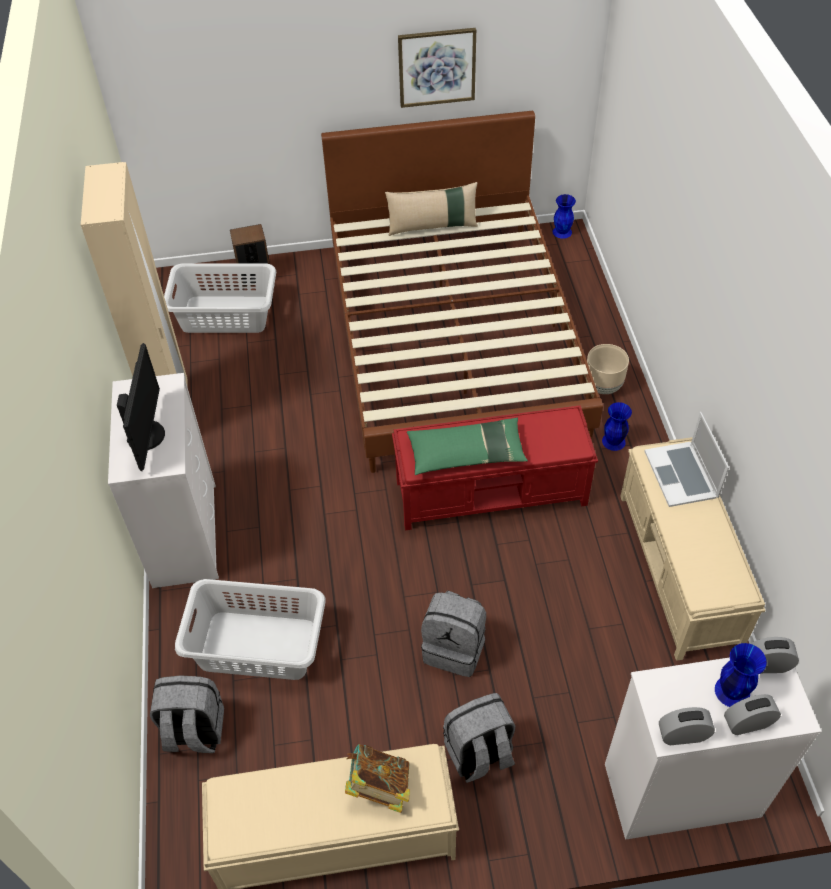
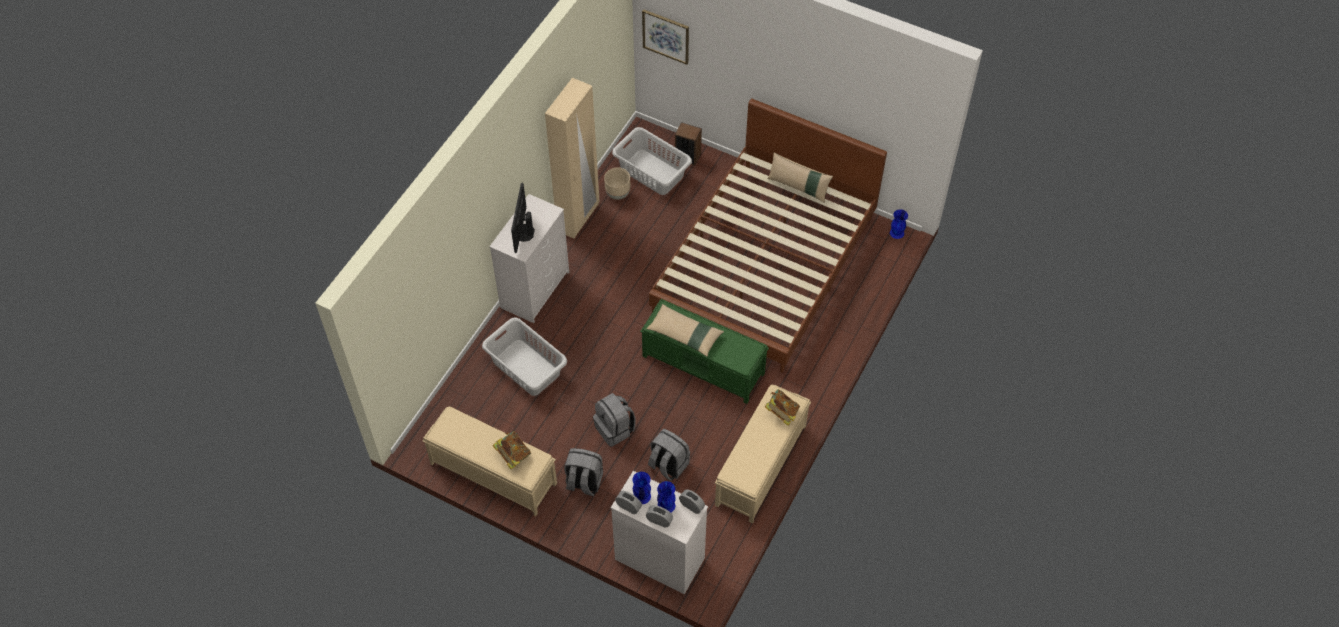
camera: 35 degrees right, 5 degrees up
monitor [117,343,165,471] -> monitor turned 150 degrees clockwise [511,183,535,253]
grey backpack [150,675,224,753] -> grey backpack moved to [648,429,690,481]
red bench [392,405,598,530] -> green bench [640,299,769,404]
picture [398,28,476,108] -> picture moved to [642,9,689,65]
green pillow [407,418,528,475] -> beige pillow [646,304,724,357]
beige planter [587,344,629,394] -> beige planter moved to [604,168,630,200]
blue vase [602,402,632,451] -> blue vase moved to [633,472,651,504]
laptop [644,412,729,507] -> book [765,389,800,426]

